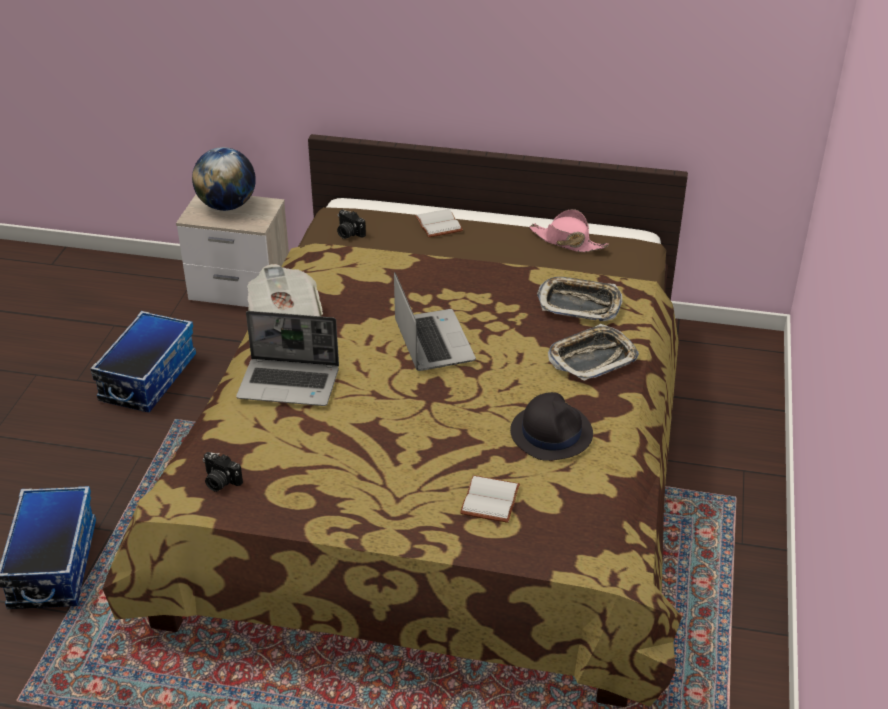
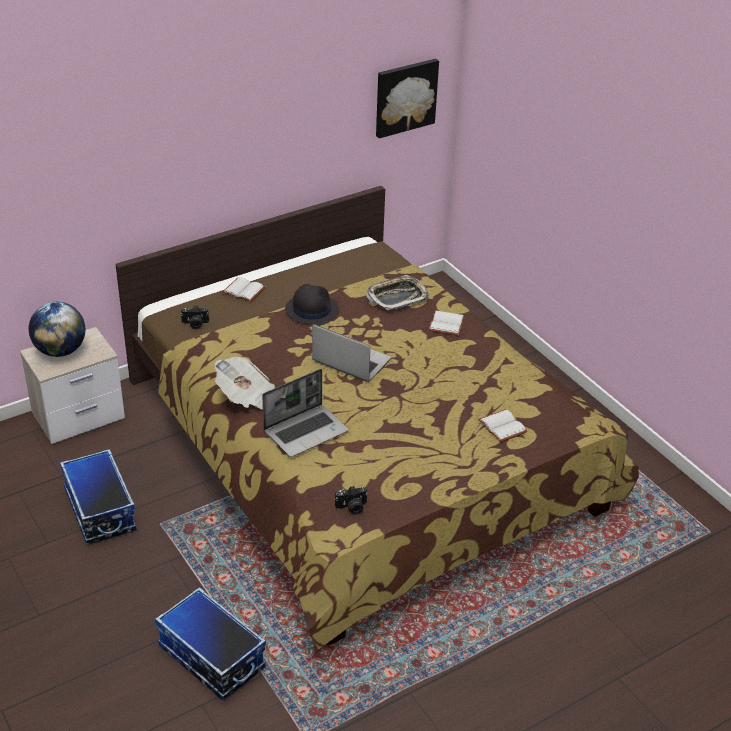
camera: 45 degrees left, 0 degrees up
black hat [510,392,593,461] -> black hat moved to [285,284,339,325]
pink hat [529,209,609,252] -> none
tray [548,324,639,381] -> white book [429,311,465,336]
none -> picture [376,59,439,138]

